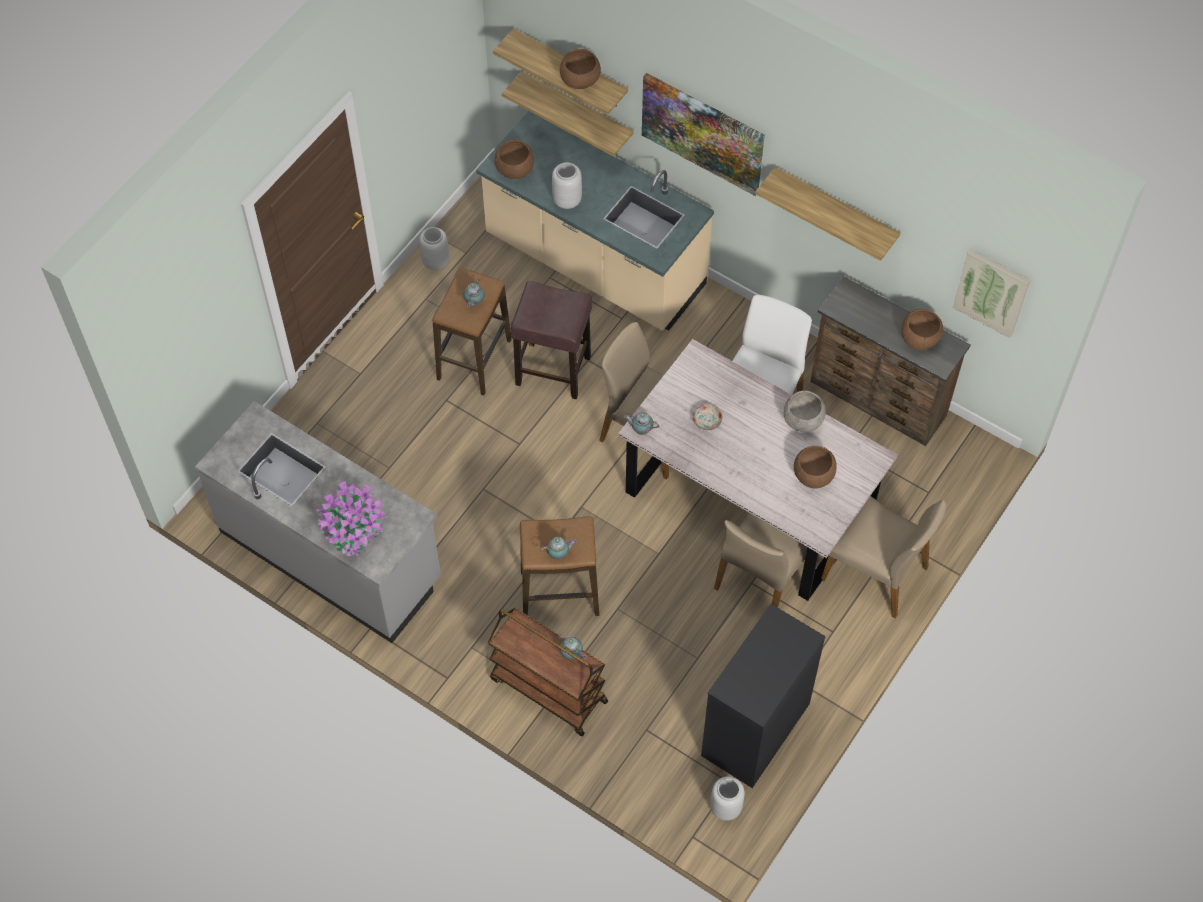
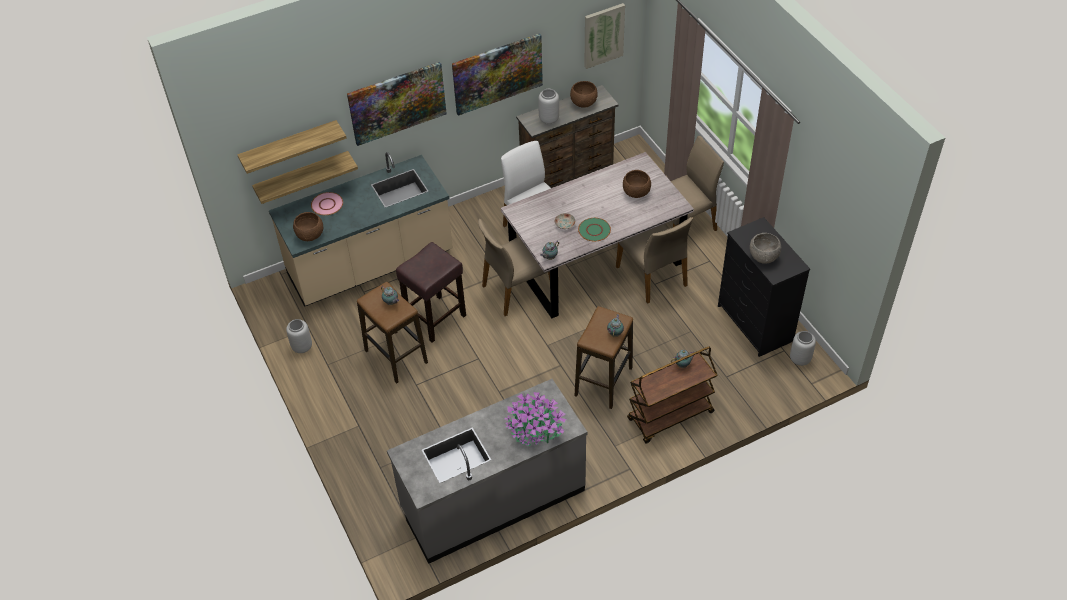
camera: 60 degrees left, 10 degrees down
grey vase [552,162,582,209] -> grey vase moved to [538,89,559,124]
brown bowl [560,49,601,89] -> none
shelf [755,167,900,261] -> picture [452,33,543,116]
grey bowl [784,390,825,432] -> grey bowl moved to [750,233,781,264]
none -> pink plate [311,192,343,215]
none -> green plate [578,218,611,241]

